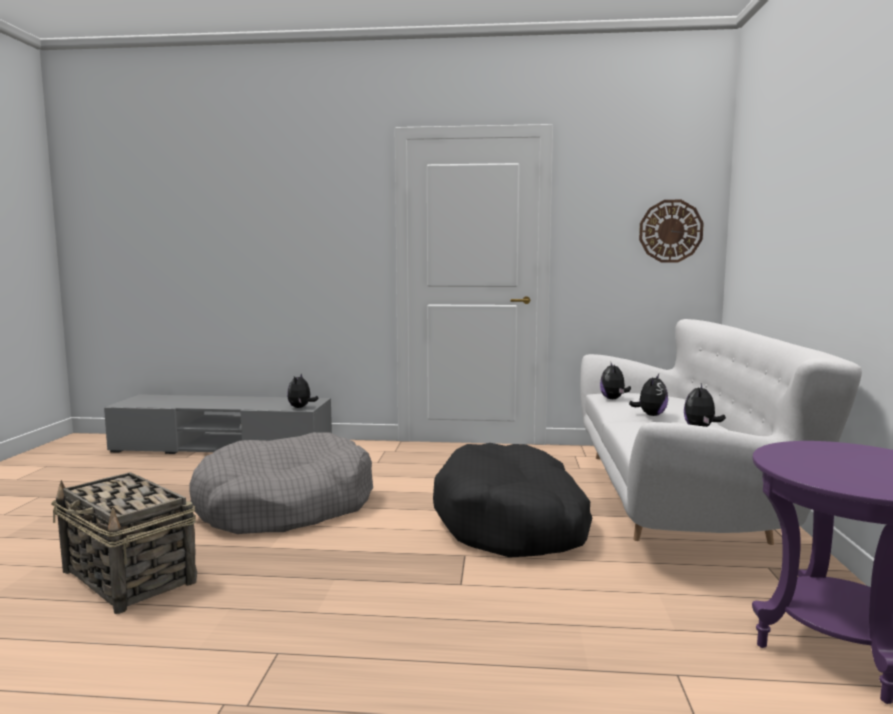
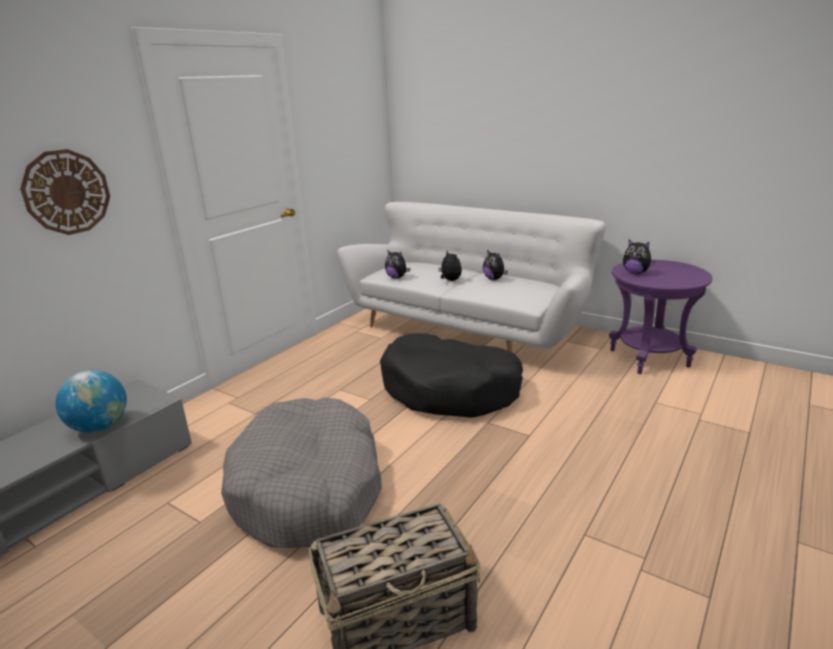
camera: 60 degrees left, 15 degrees up
plush toy [287,374,319,408] -> plush toy moved to [623,240,655,274]
wall clock [639,200,704,263] -> wall clock moved to [20,149,110,235]
none -> globe [55,370,127,433]

